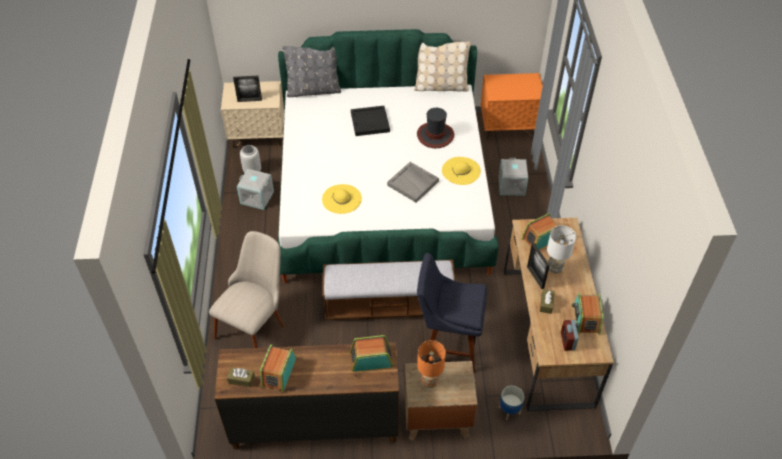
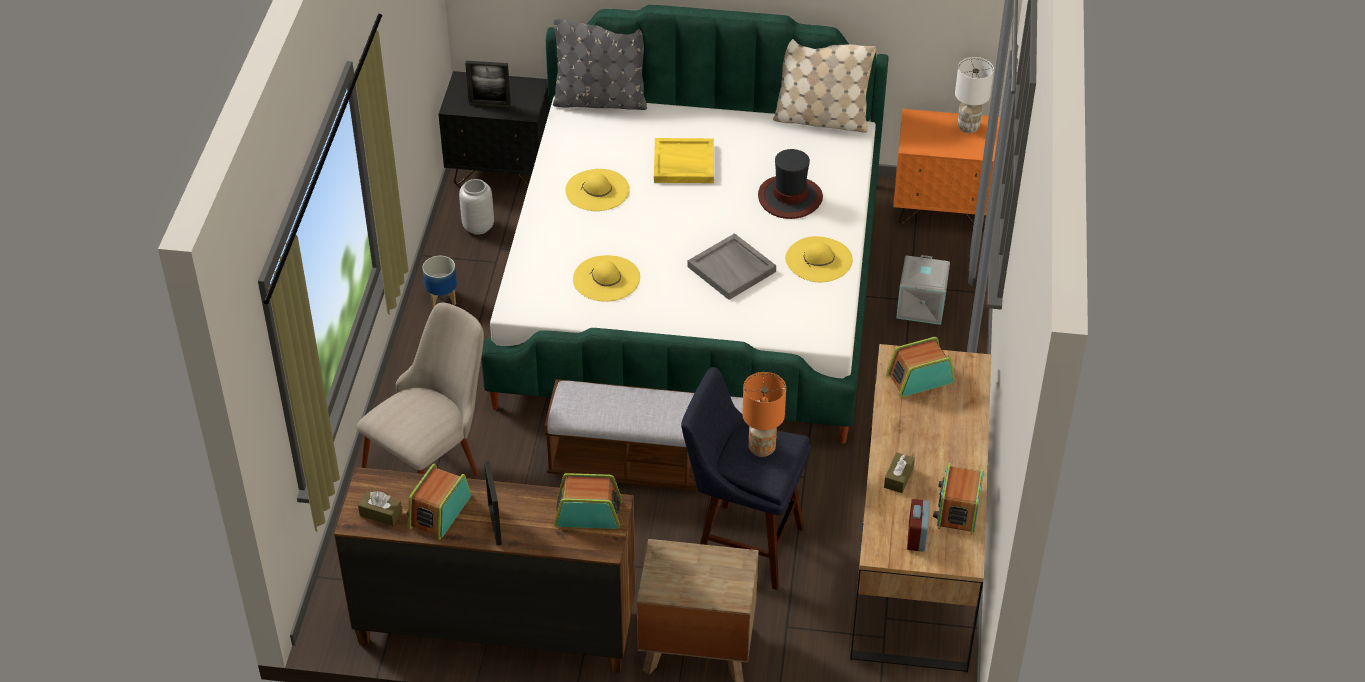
camera: 10 degrees right, 5 degrees down
beige nightstand [221,81,284,148] -> black nightstand [438,71,549,186]
grey storage box [237,169,274,210] -> none
black tray [351,106,390,136] -> yellow tray [654,138,714,183]
orange table lamp [417,340,446,388] -> orange table lamp moved to [742,372,786,457]
planter [499,386,524,420] -> planter moved to [422,256,457,308]
picture frame [527,243,550,289] -> picture frame moved to [484,461,502,546]
white table lamp [547,226,576,274] -> white table lamp moved to [955,57,994,133]
none -> yellow hat [565,169,630,211]

